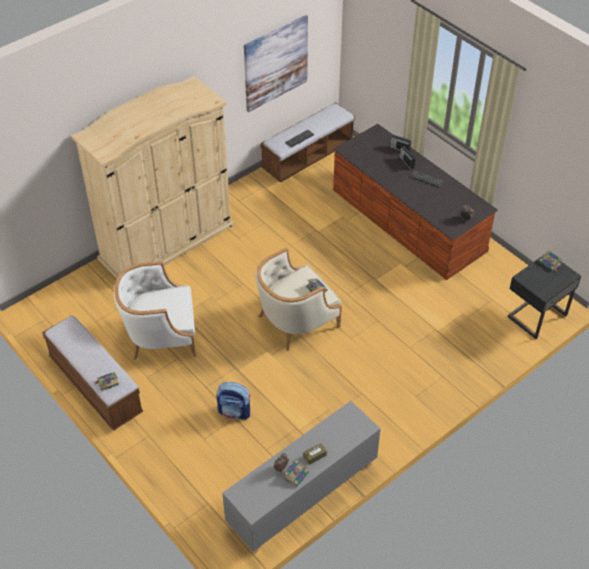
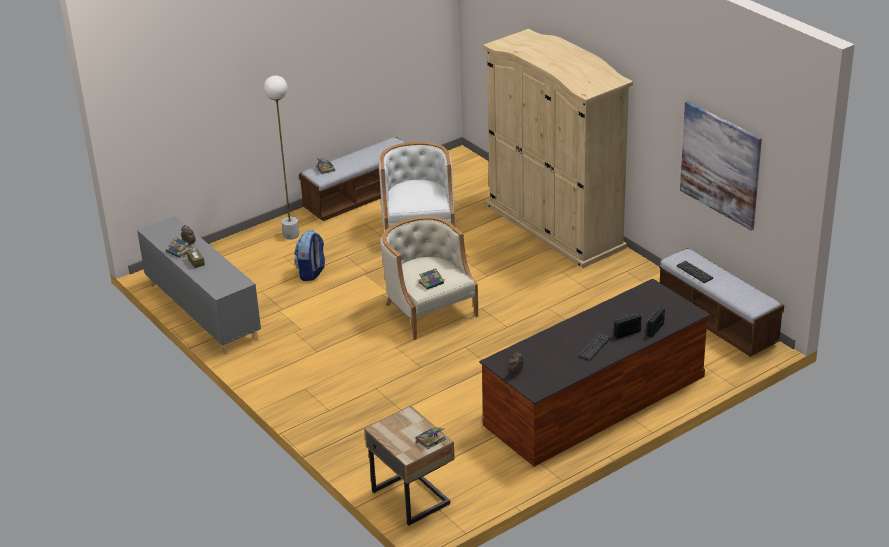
camera: 95 degrees right, 15 degrees down
black nightstand [508,256,581,339] -> beige nightstand [364,406,455,526]
none -> white floor lamp [264,75,299,240]

